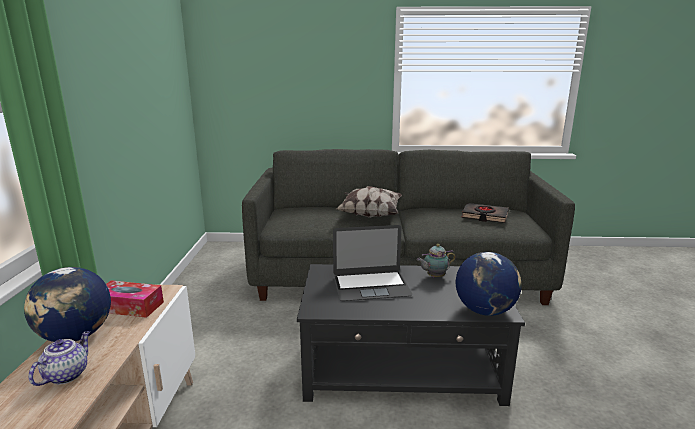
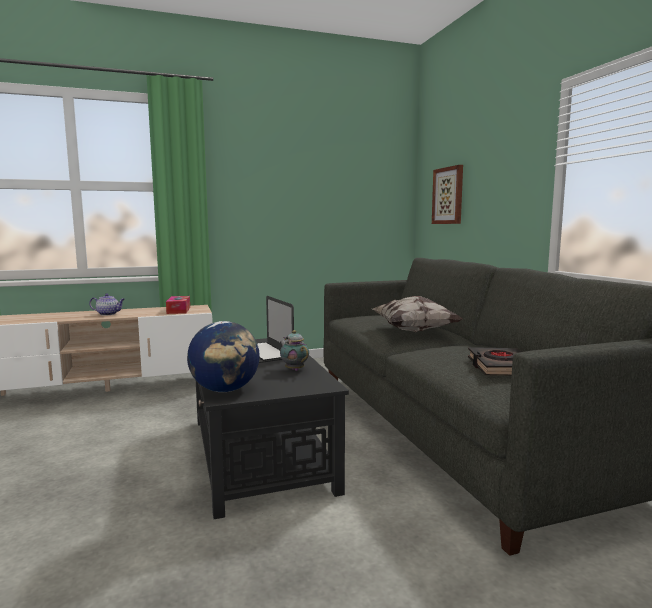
camera: 70 degrees right, 10 degrees down
globe [24,267,111,342] -> none
none -> picture [432,165,463,224]

